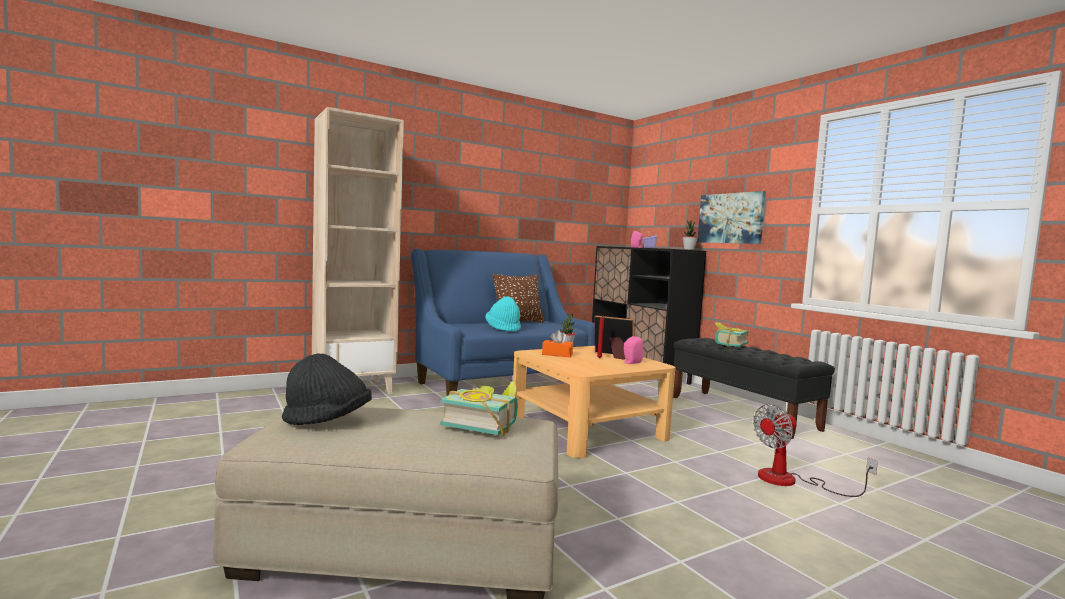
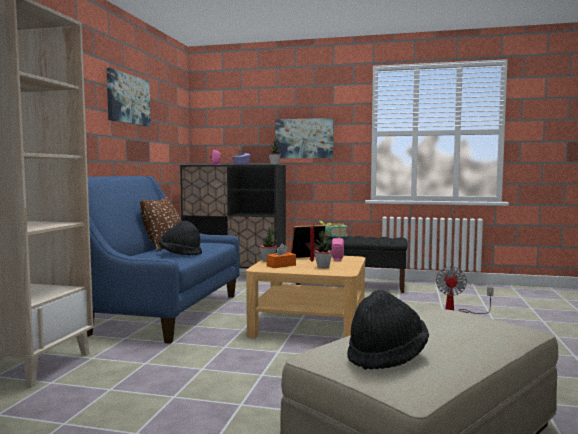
camera: 45 degrees left, 0 degrees up
book [440,381,518,436] -> none
turquoise hat [485,297,521,331] -> black hat [159,221,202,256]
none -> picture [107,68,151,127]
none -> potted plant [314,231,333,268]

